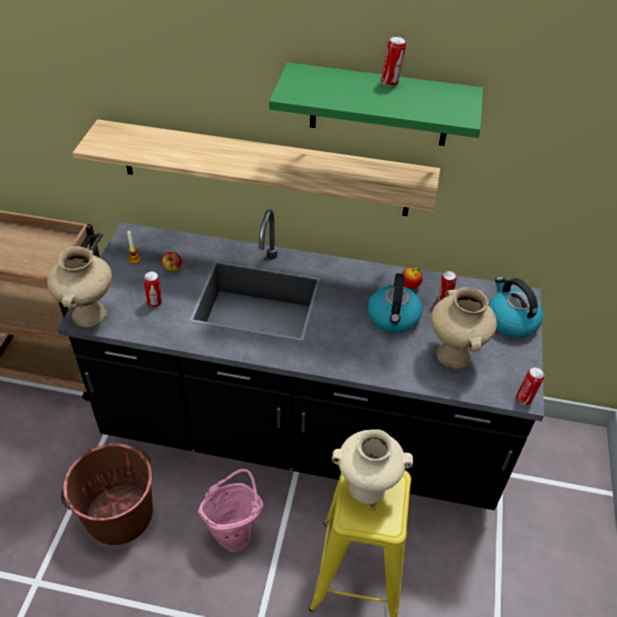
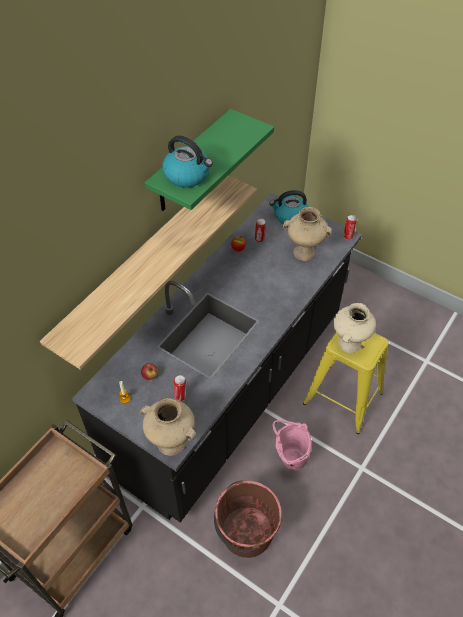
camera: 65 degrees left, 5 degrees up
kettle [368,273,423,333] -> kettle moved to [162,135,213,187]
can [381,36,406,86] -> none

